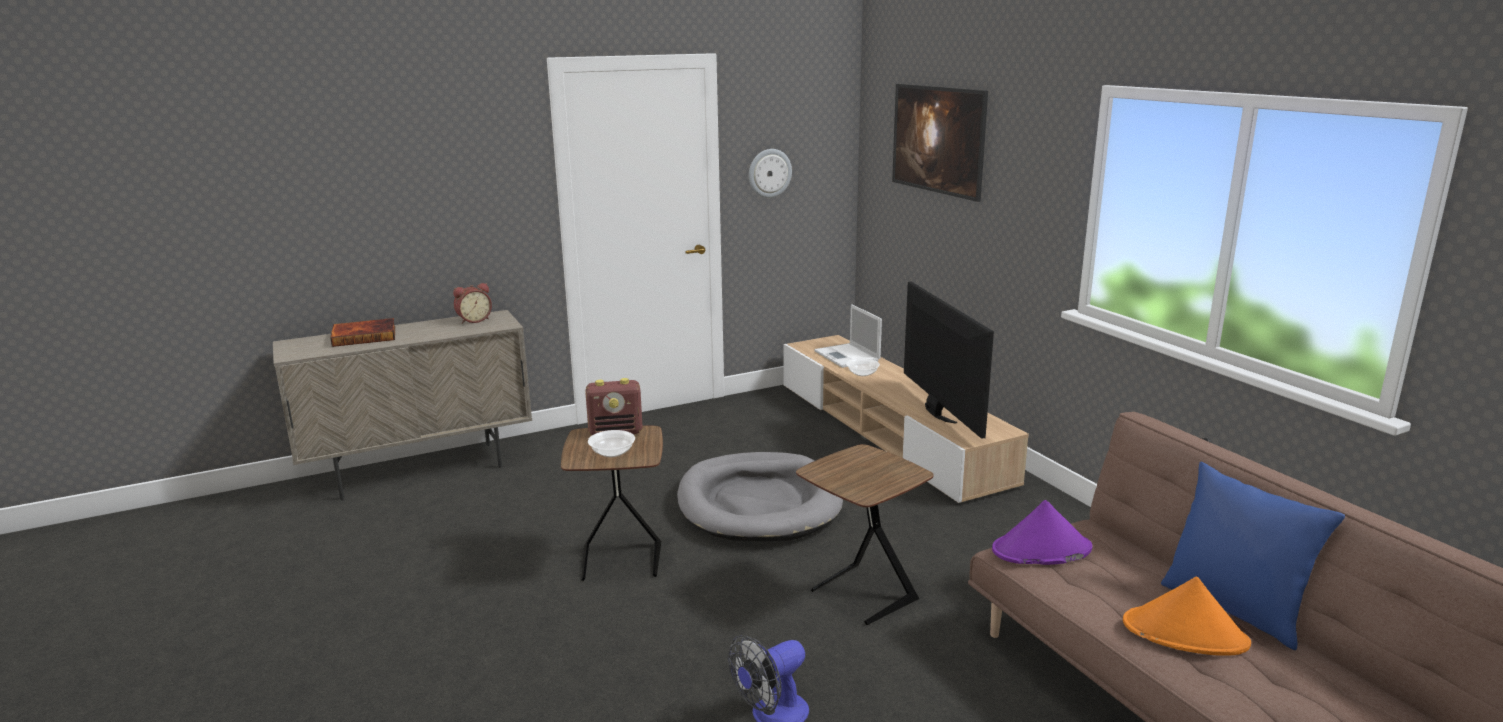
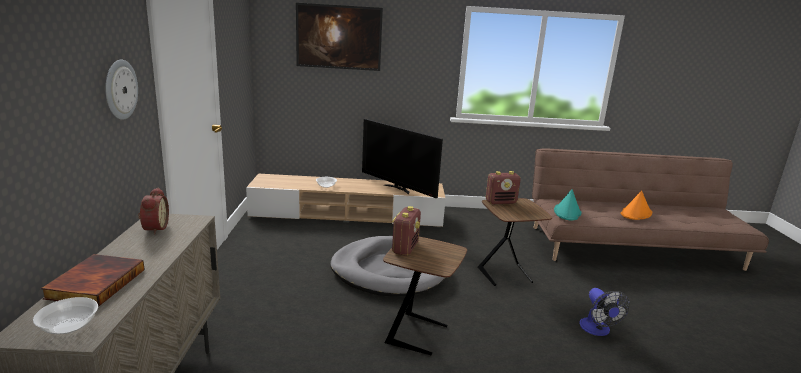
camera: 65 degrees left, 0 degrees up
bowl [588,430,635,457] -> bowl moved to [33,297,98,334]
wall clock [749,149,792,198] -> wall clock moved to [105,60,138,120]
laptop [814,304,882,368] -> none
television [904,282,994,439] -> television turned 150 degrees counterclockwise [362,119,443,198]
purple hat [992,500,1092,565] -> turquoise hat [554,189,582,220]
blue pillow [1161,461,1345,650] -> none
none -> radio [486,171,521,204]

